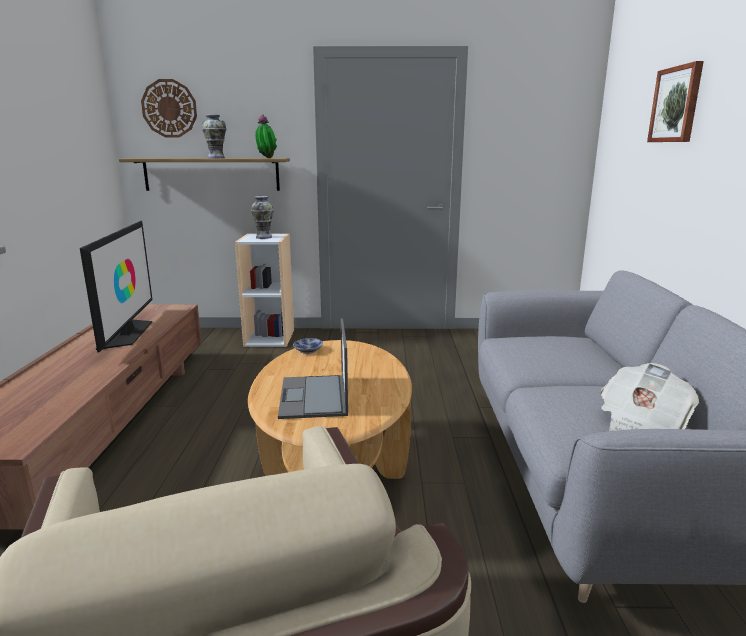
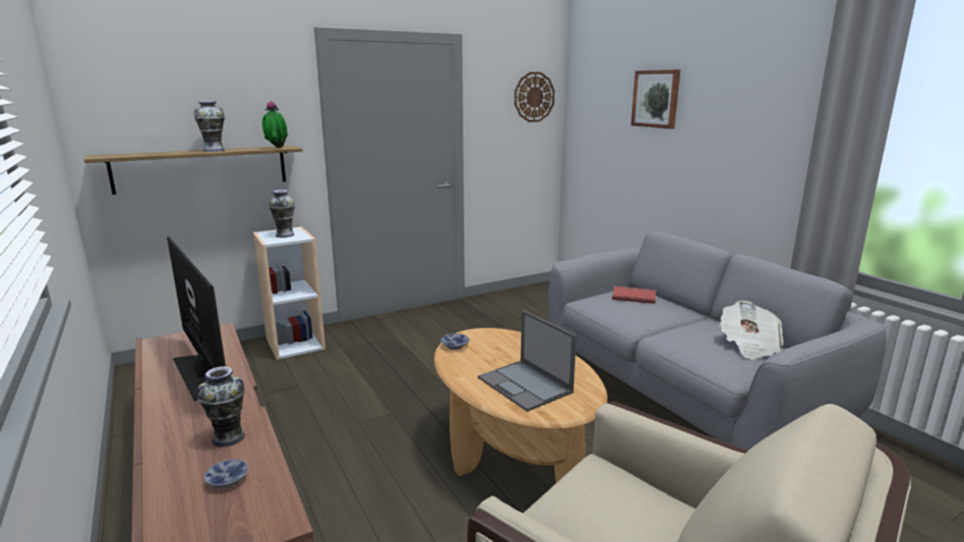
camera: 30 degrees left, 0 degrees up
wall clock [141,79,197,137] -> wall clock moved to [514,72,555,122]
none -> vase [198,366,245,447]
none -> bowl [204,459,248,488]
none -> red book [612,286,656,304]

